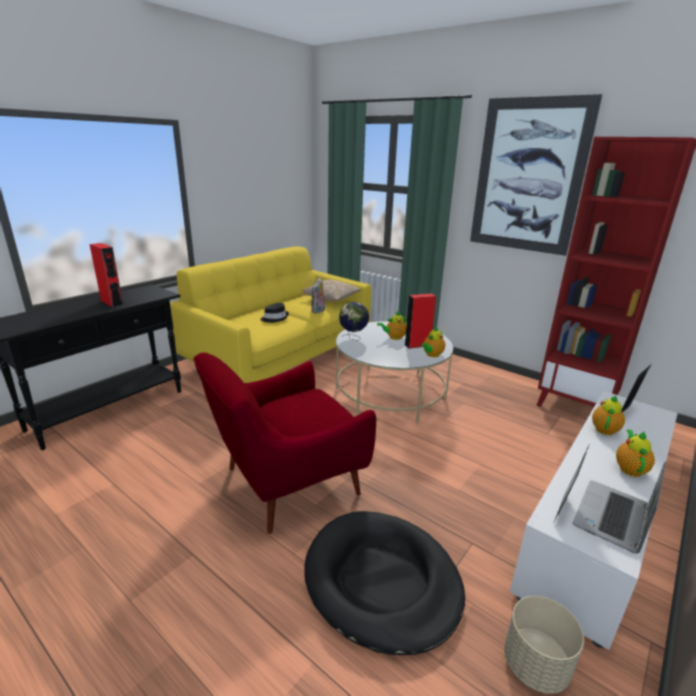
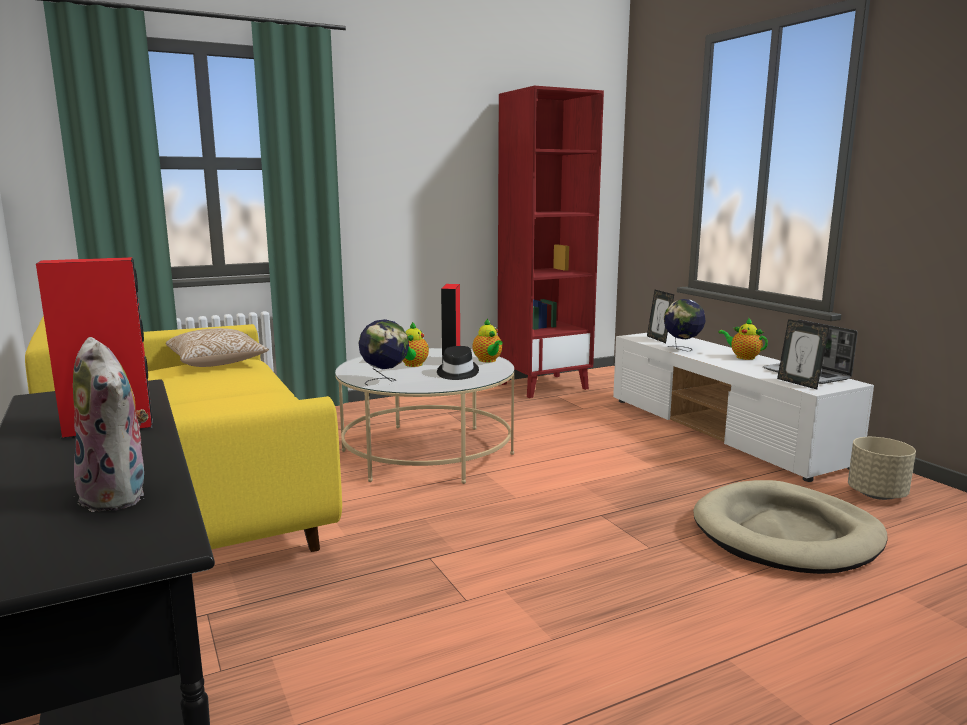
camera: 65 degrees left, 10 degrees down
red armchair [193,352,376,534] -> none
black hat [260,303,289,323] -> black hat moved to [437,346,479,380]
black dog bed [304,511,465,655] -> beige dog bed [693,480,888,574]
plush toy [311,278,326,313] -> plush toy moved to [73,337,148,512]
picture [470,94,602,256] -> none
teapot [592,395,625,435] -> globe [664,299,706,352]

